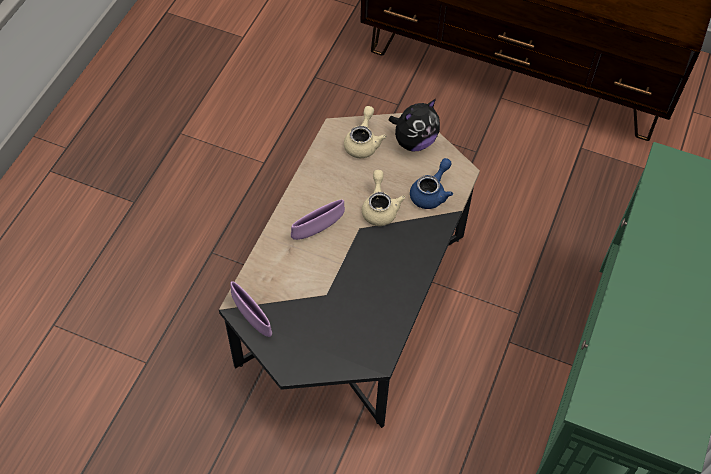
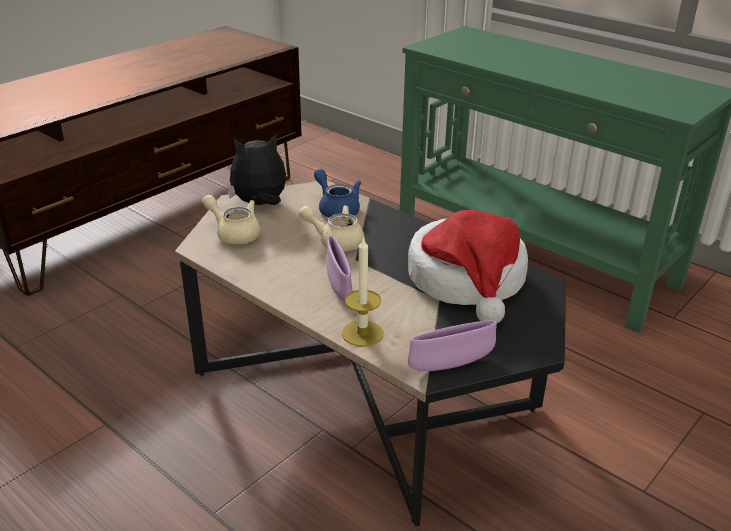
camera: 70 degrees left, 25 degrees down
plush toy [389,99,440,151] -> plush toy turned 90 degrees counterclockwise [227,135,286,205]
none -> candle [342,236,383,347]
none -> hat [408,210,528,323]

